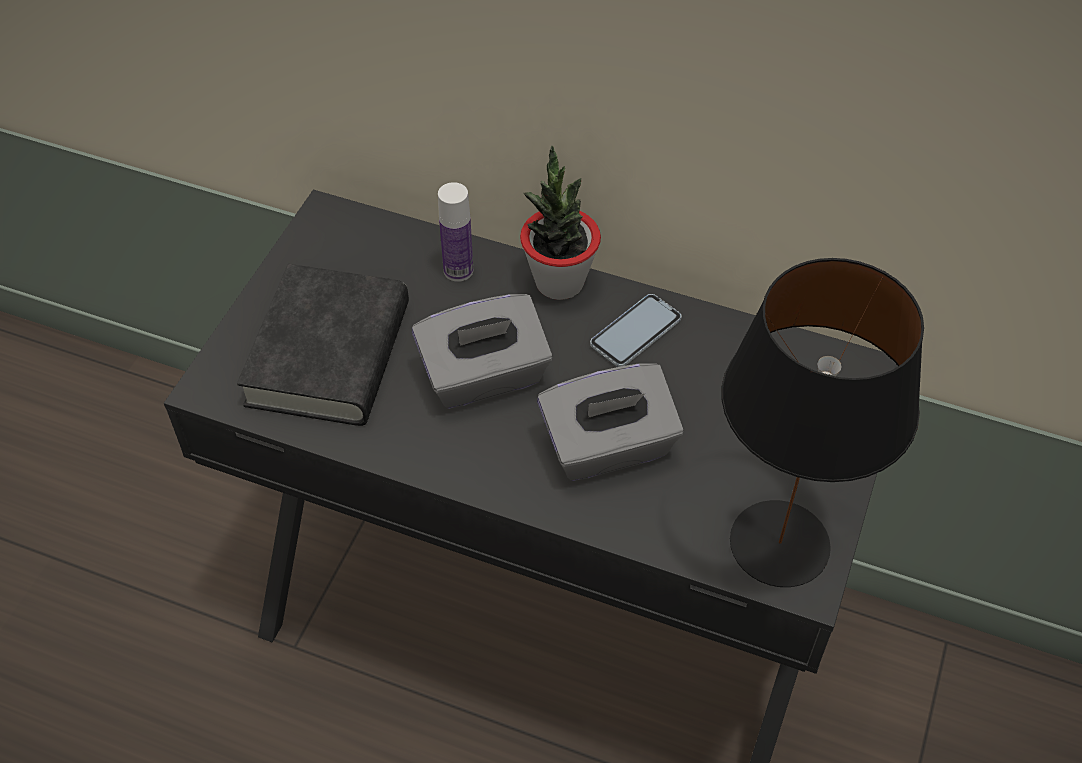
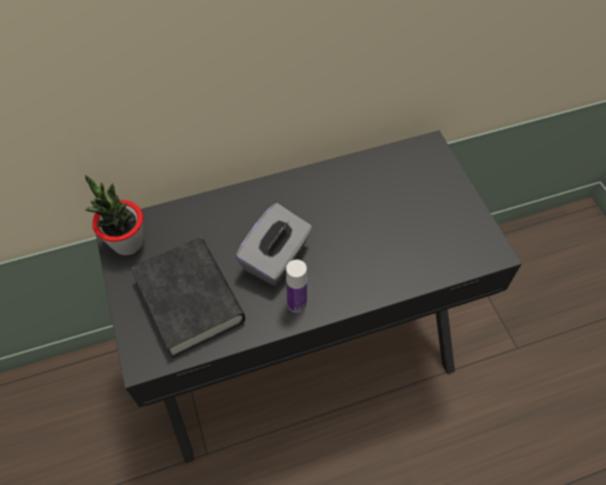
camera: 40 degrees left, 5 degrees up
bottle [438,182,473,282] -> bottle moved to [286,259,307,313]
potted plant [520,146,601,300] -> potted plant moved to [85,175,143,255]
grey tissue box [537,363,684,481] -> none
phone [590,294,682,367] -> none
black table lamp [721,258,924,587] -> none

